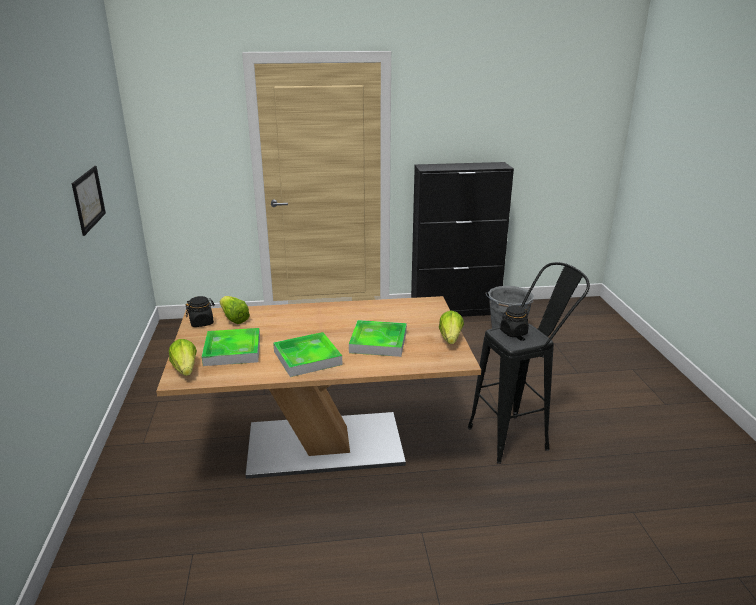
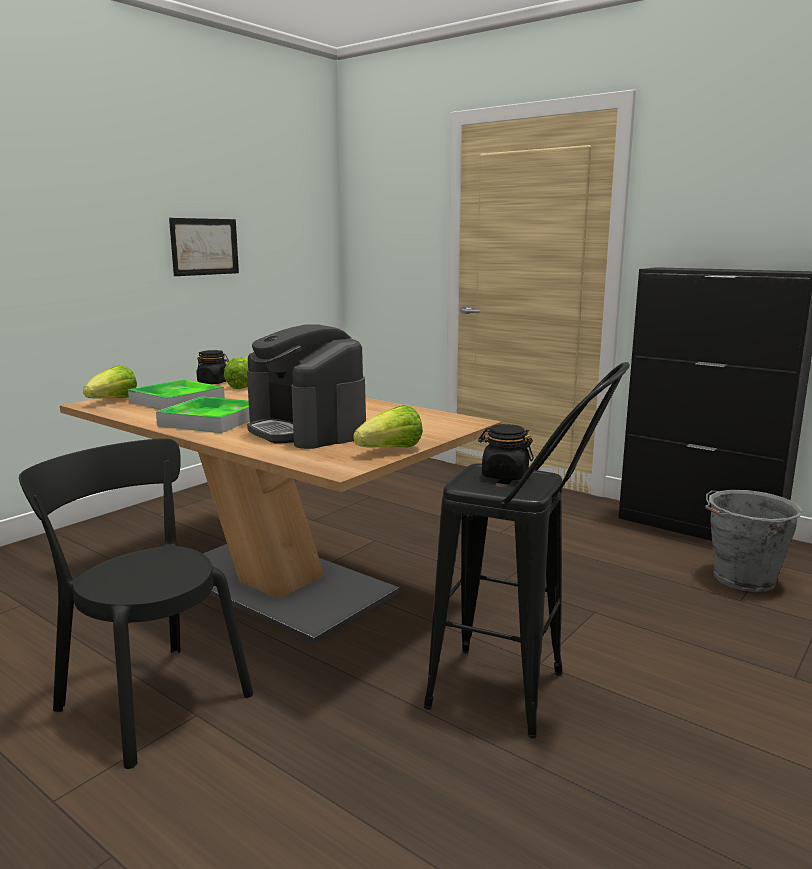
camera: 45 degrees right, 10 degrees down
tray [349,320,407,357] -> coffee machine [247,324,366,449]
none -> black chair [19,438,253,769]

